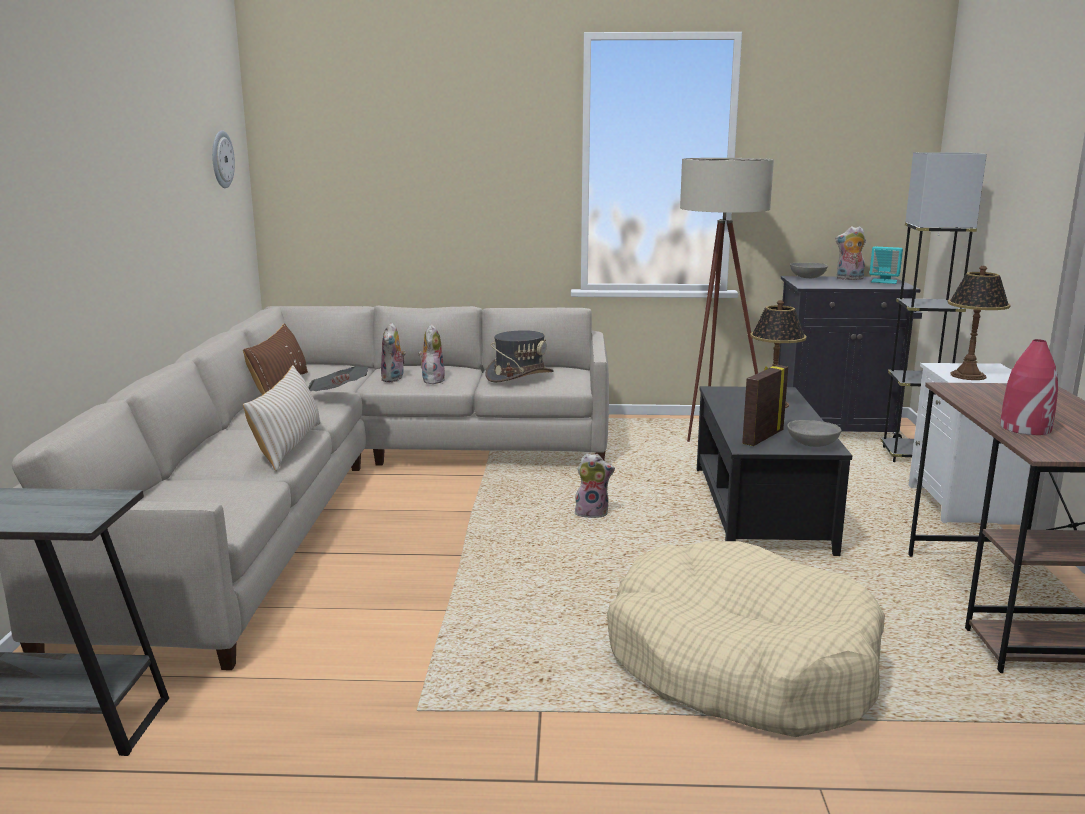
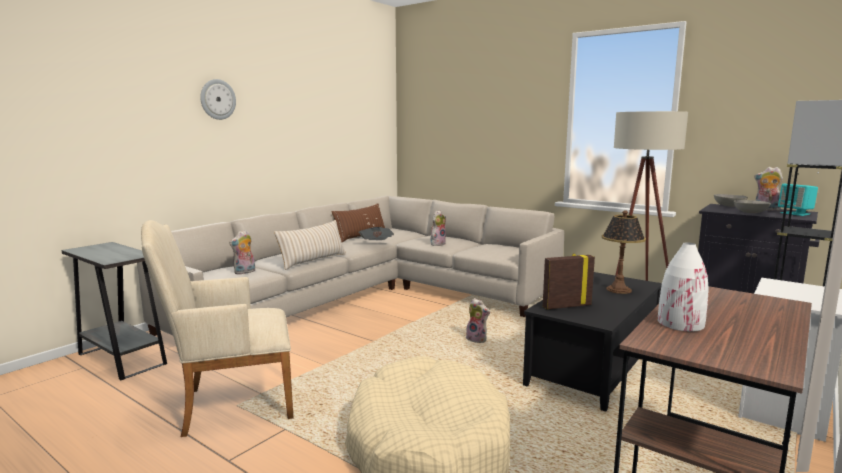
camera: 35 degrees right, 5 degrees down
wall clock [212,130,235,188] -> wall clock moved to [200,79,236,120]
plush toy [381,322,406,382] -> plush toy moved to [229,230,255,274]
grey hat [485,330,554,383] -> none
grey bowl [787,420,841,447] -> grey bowl moved to [734,200,771,213]
table lamp [947,266,1011,380] -> none
red vase [1000,339,1058,435] -> white vase [658,242,709,332]
none -> beige armchair [141,220,294,437]

